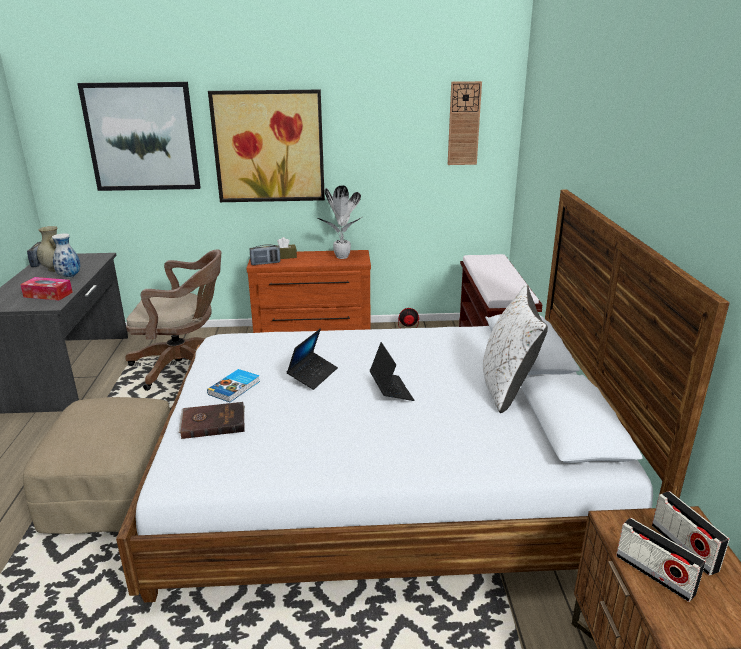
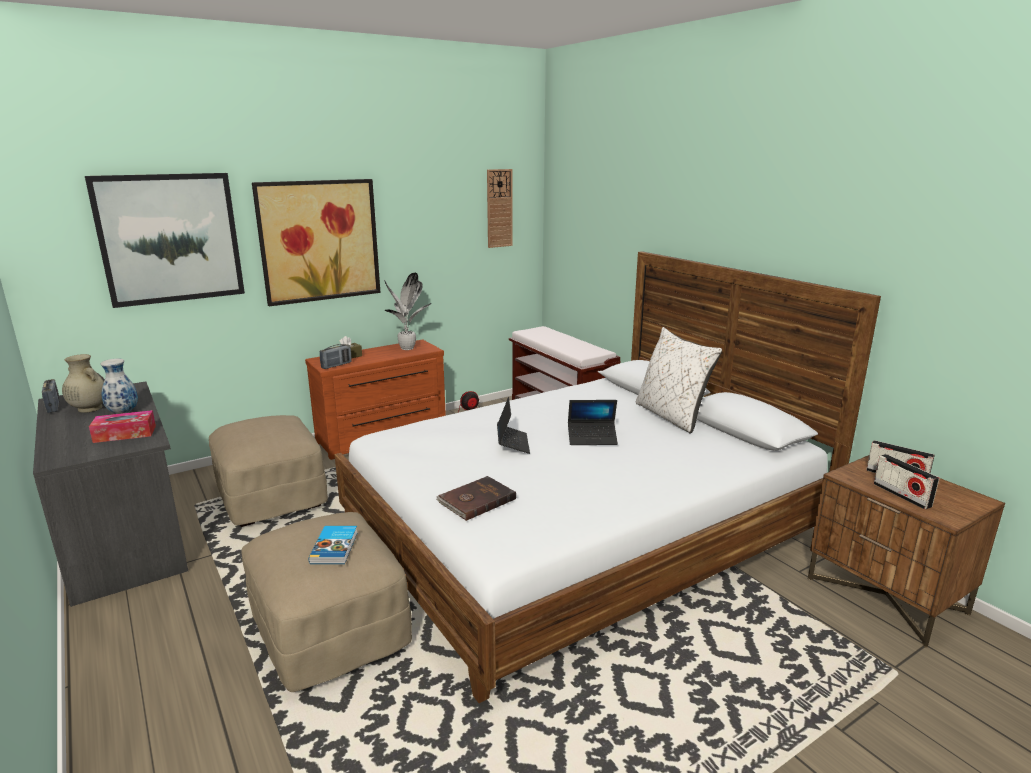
camera: 30 degrees left, 5 degrees down
brown office chair [125,250,221,391] -> beige ottoman [209,415,328,527]
book [207,369,260,402] -> book moved to [309,526,358,564]
laptop [370,342,414,401] -> laptop turned 135 degrees clockwise [568,400,618,445]
radio [616,518,706,602] -> radio turned 45 degrees clockwise [874,454,939,509]

